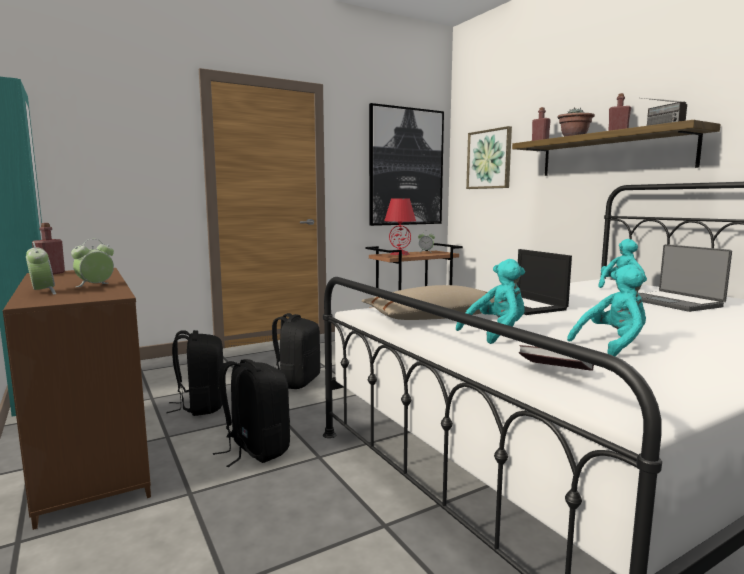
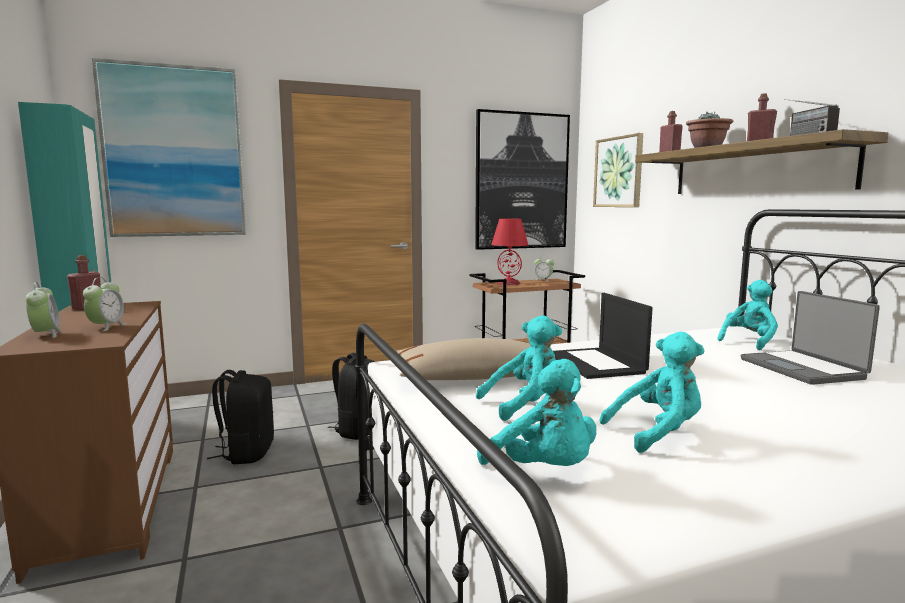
camera: 10 degrees right, 0 degrees up
alarm clock [71,239,114,287] -> alarm clock turned 135 degrees clockwise [83,277,126,331]
black backpack [213,359,290,467] -> none
book [519,345,594,371] -> turquoise plush toy [477,359,596,466]
none -> picture [92,58,246,237]

